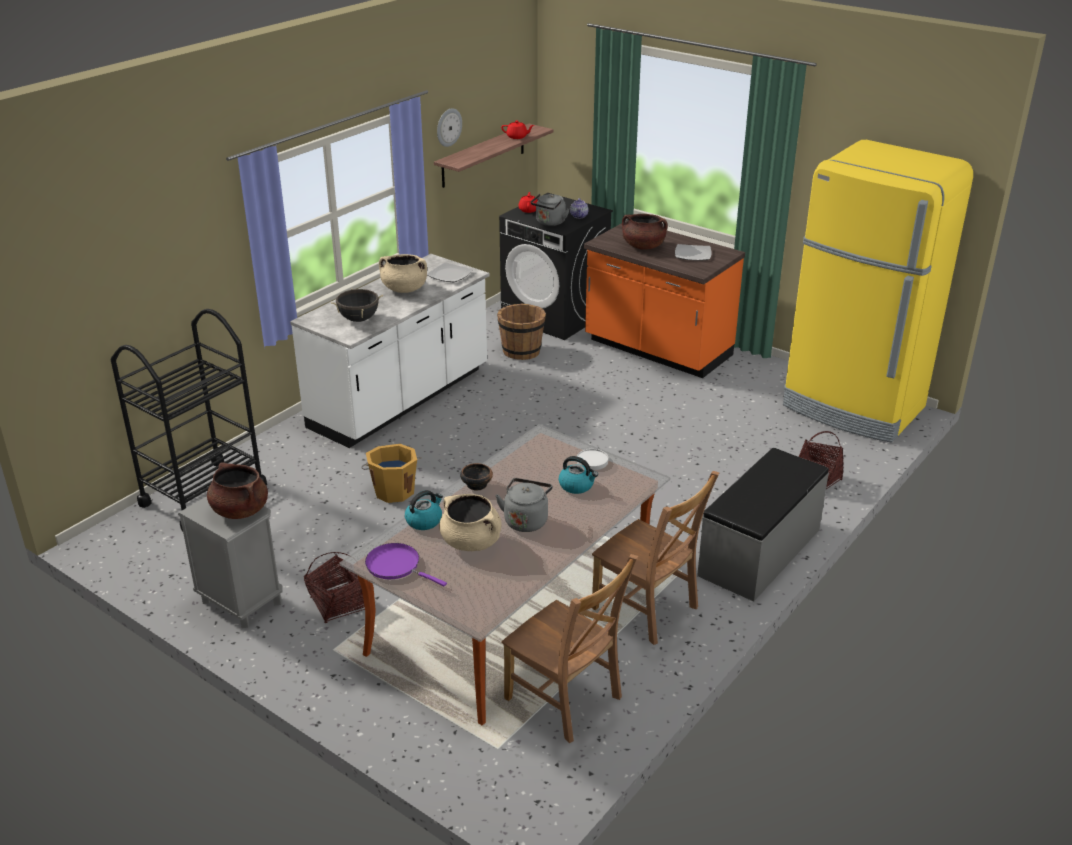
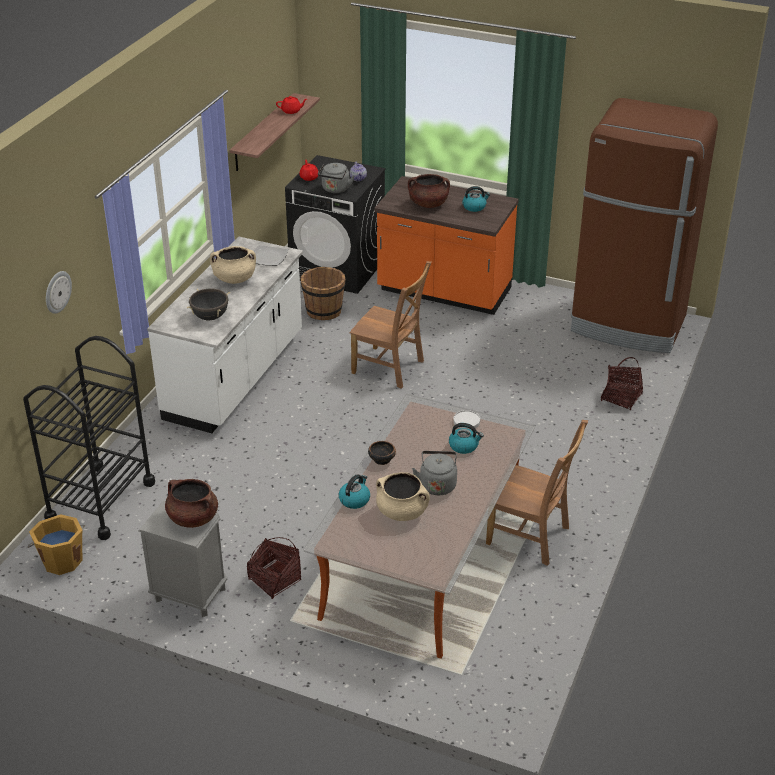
camera: 15 degrees left, 5 degrees up
orange bucket [361,444,421,503] -> orange bucket moved to [27,514,85,575]
purple frying pan [365,543,447,586] -> none
wall clock [437,108,462,147] -> wall clock moved to [46,271,72,314]
brown chair [502,554,638,743] -> brown chair moved to [350,261,431,388]
plate [675,244,712,261] -> kettle [462,186,490,212]
grey bench [697,448,829,602] -> none
yellow fridge [783,140,973,443] -> brown fridge [571,98,718,353]

